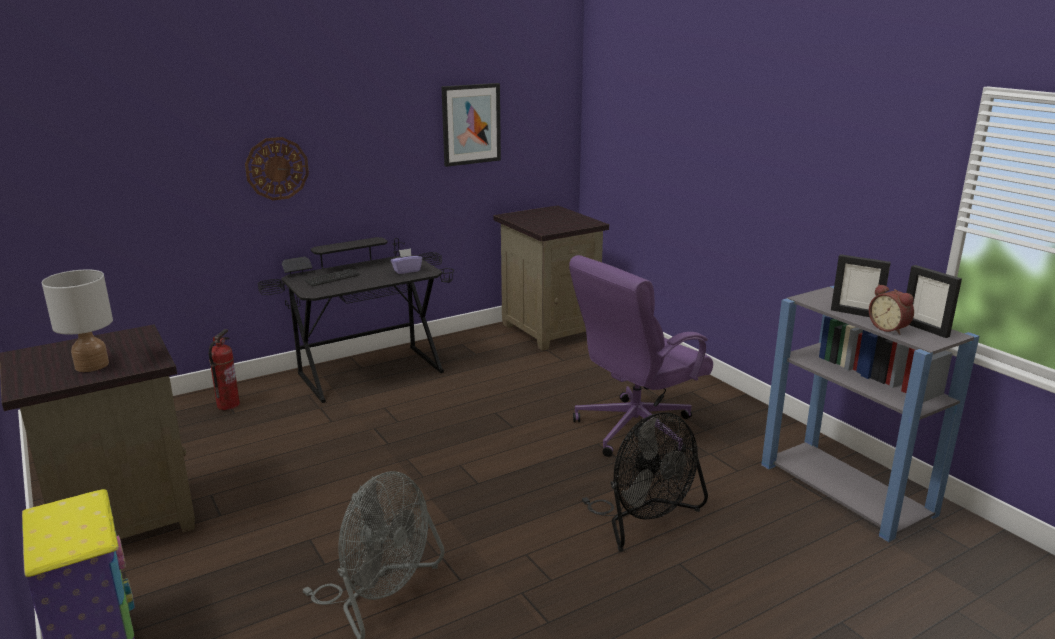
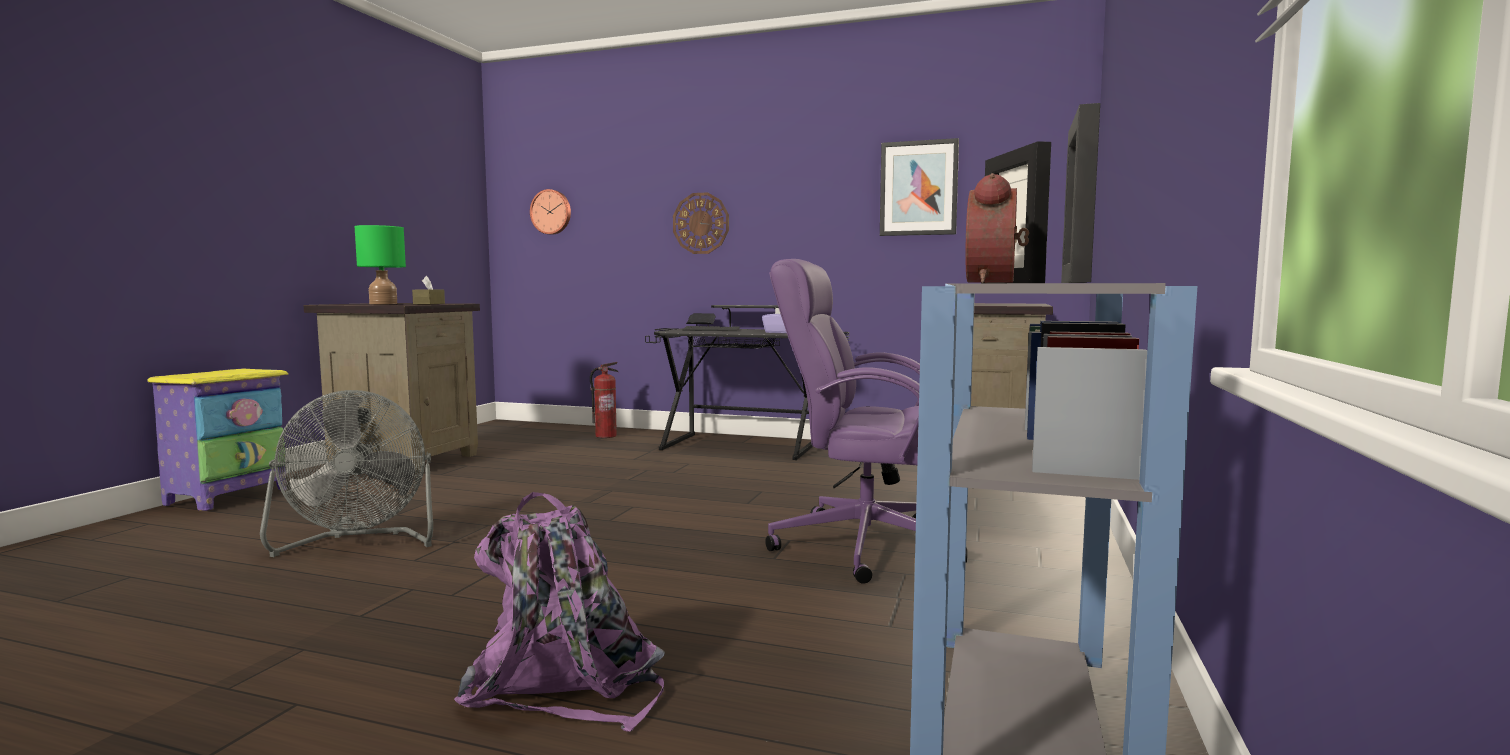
camera: 50 degrees right, 15 degrees down
grey table lamp [42,269,113,372] -> green table lamp [355,225,406,304]
black fan [582,412,708,552] -> none
none -> brown tissue box [412,276,445,304]
none -> purple backpack [454,492,665,732]
none -> wall clock [530,189,571,235]

